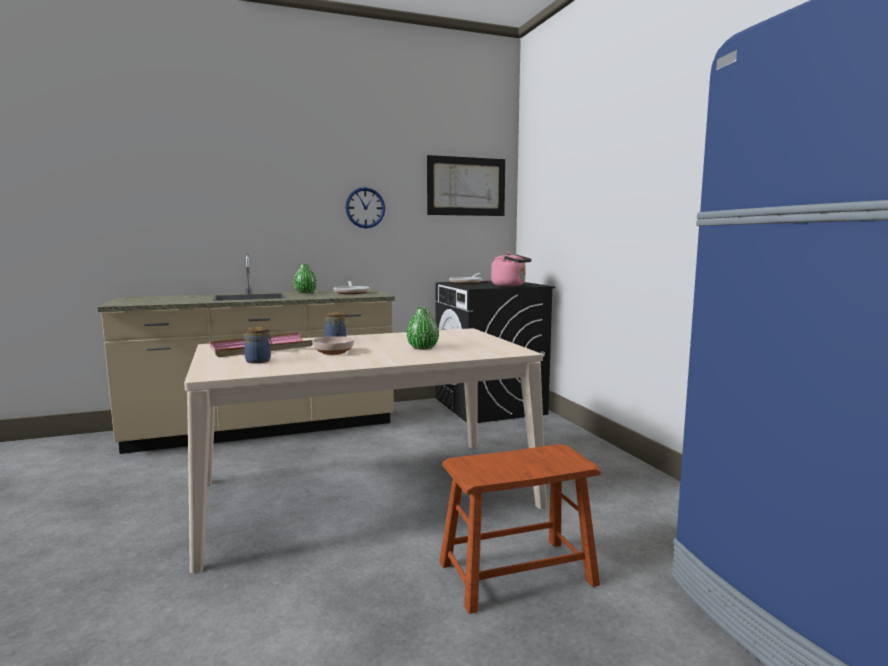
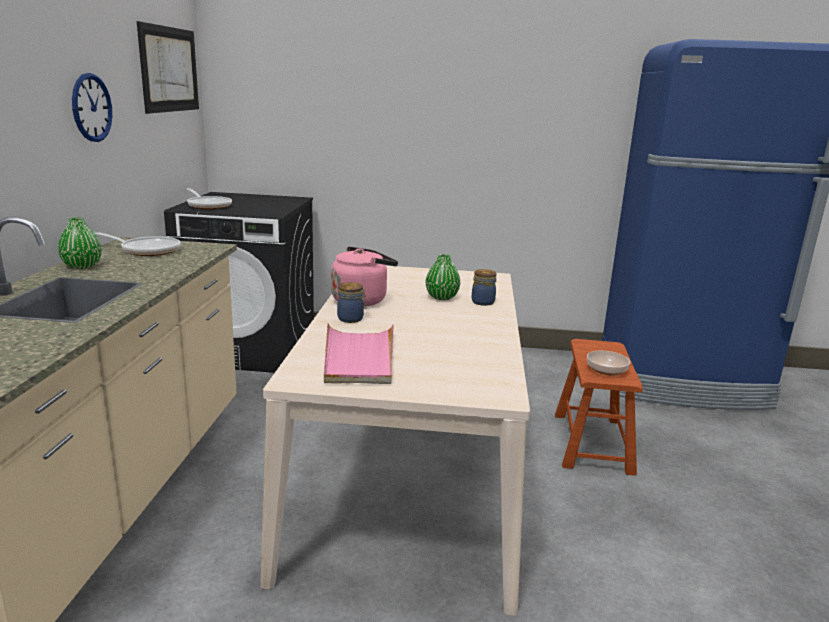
camera: 65 degrees left, 10 degrees up
jar [244,327,273,364] -> jar moved to [472,269,497,306]
bowl [312,336,354,355] -> bowl moved to [587,351,630,376]
pink kettle [491,252,532,287] -> pink kettle moved to [331,247,398,307]

